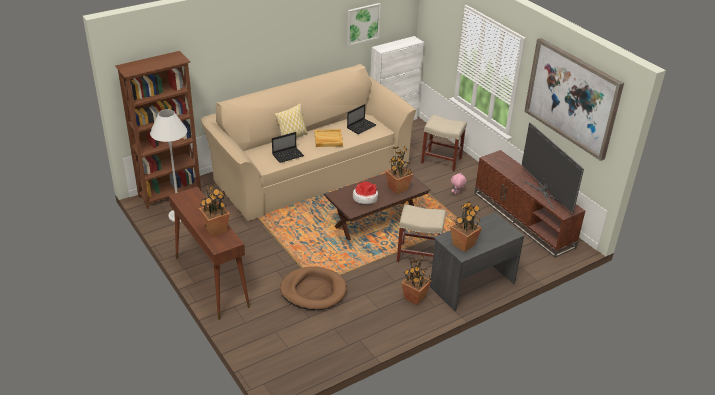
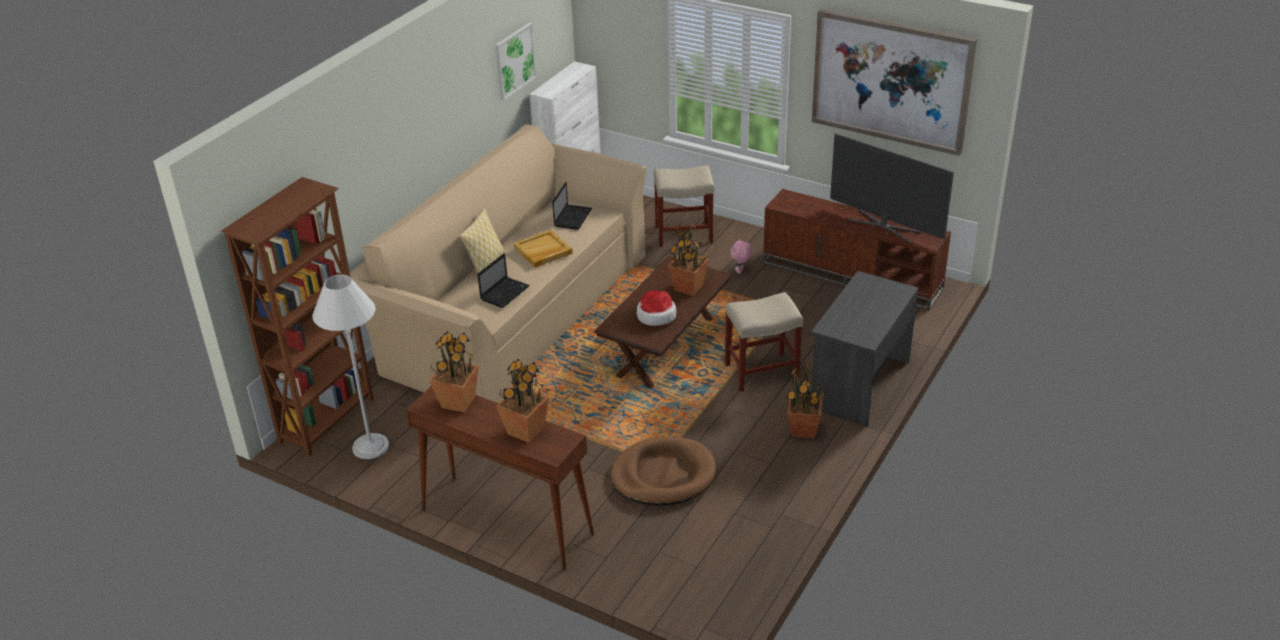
camera: 25 degrees left, 0 degrees up
potted plant [450,201,482,252] -> potted plant moved to [430,331,479,413]

